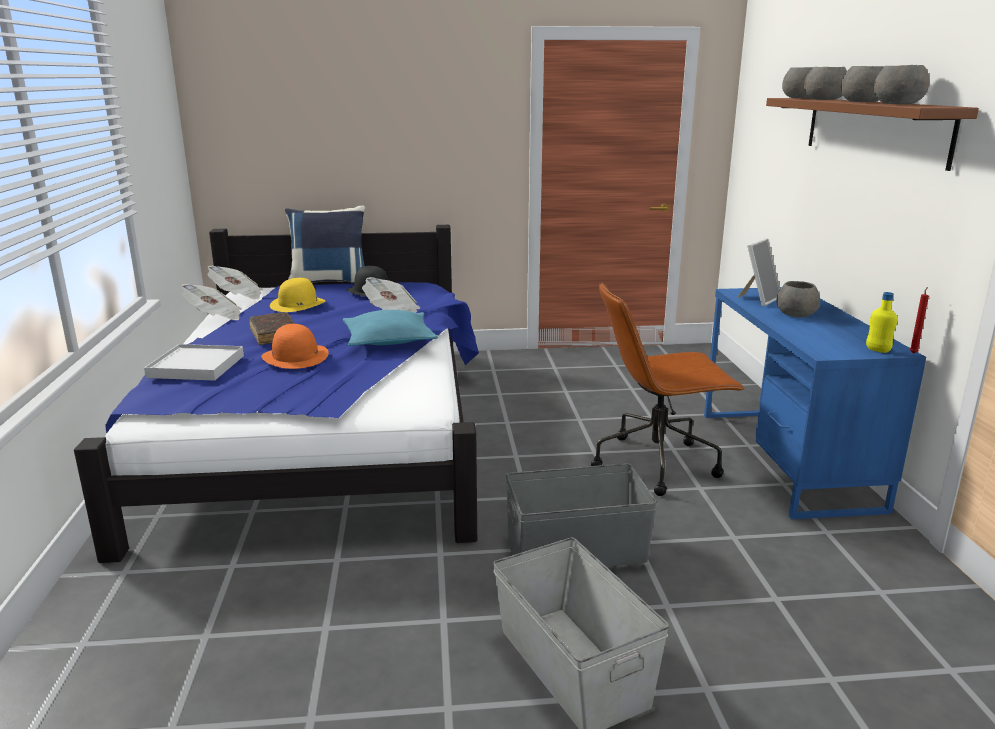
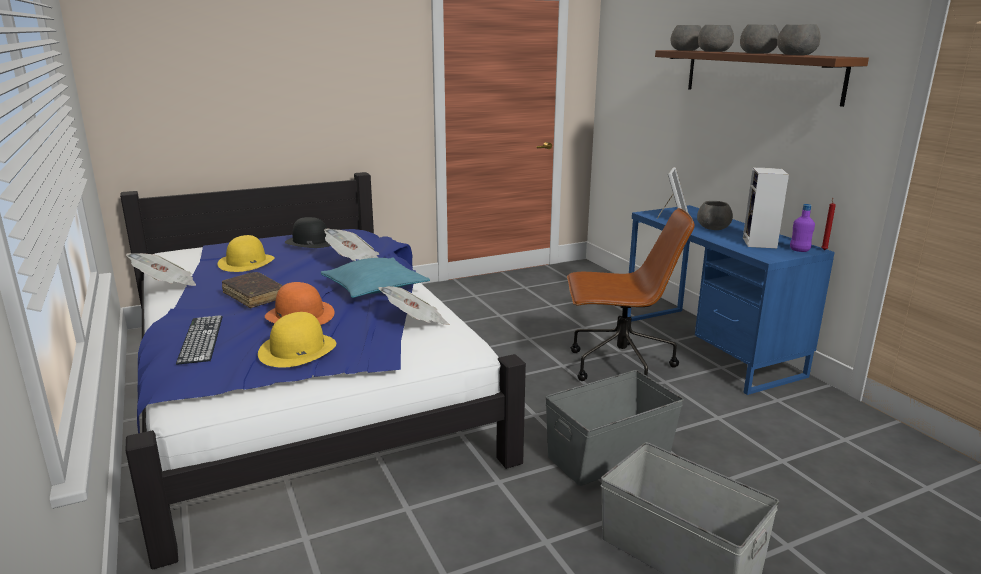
camera: 20 degrees left, 0 degrees up
white tray [144,344,244,381] -> keyboard [176,315,223,365]
newspaper [207,266,263,300] -> newspaper moved to [378,286,450,325]
blue pillow [285,206,365,283] -> none
brown office chair [591,282,745,496] -> brown office chair turned 150 degrees counterclockwise [567,208,695,381]
yellow bottle [866,292,898,353] -> purple bottle [790,204,815,252]
none -> yellow hat [258,312,336,368]
none -> speaker [743,167,789,248]

